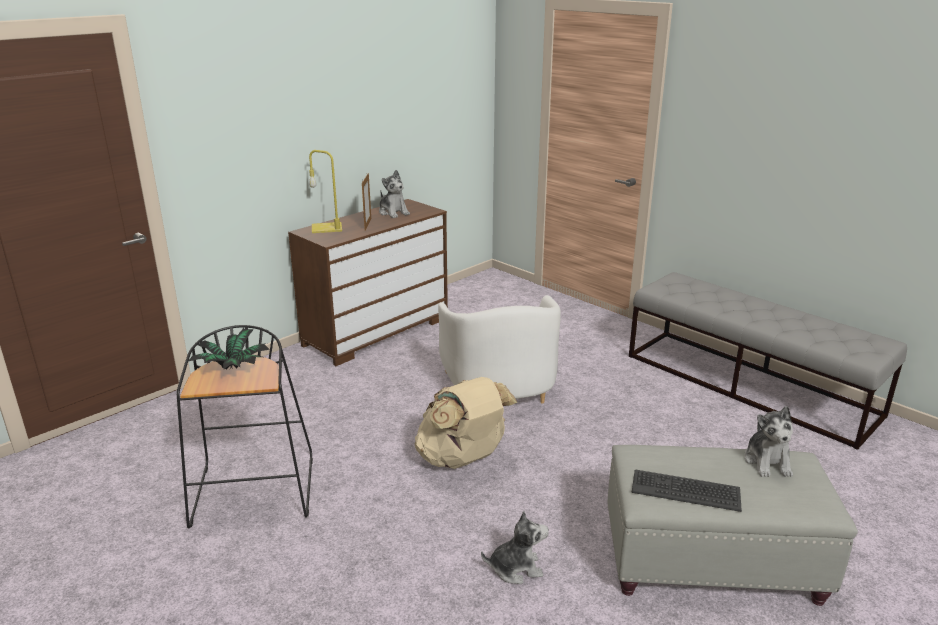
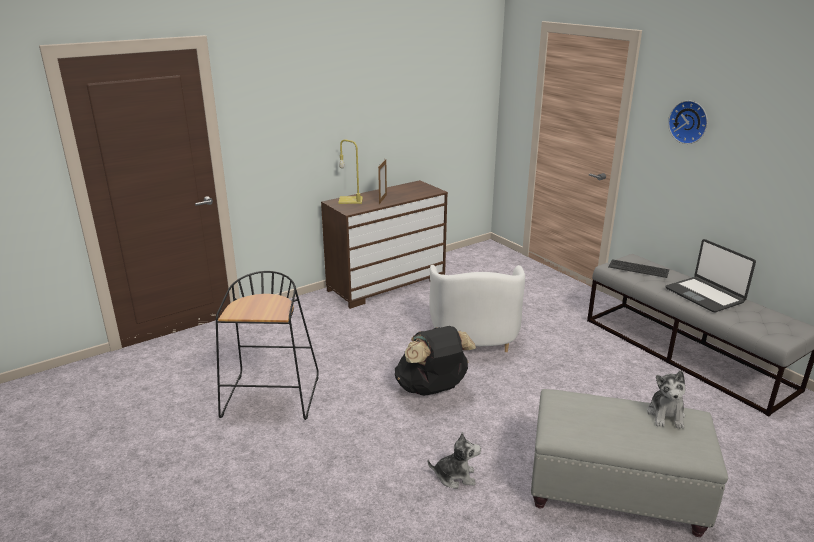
camera: 10 degrees right, 0 degrees up
potted plant [189,328,270,370] -> none
plush toy [379,170,410,218] -> none
beige backpack [414,377,517,469] -> black backpack [395,326,476,396]
keyboard [632,469,742,512] -> keyboard moved to [609,259,669,278]
none -> laptop [665,239,756,312]
none -> wall clock [668,100,708,144]

